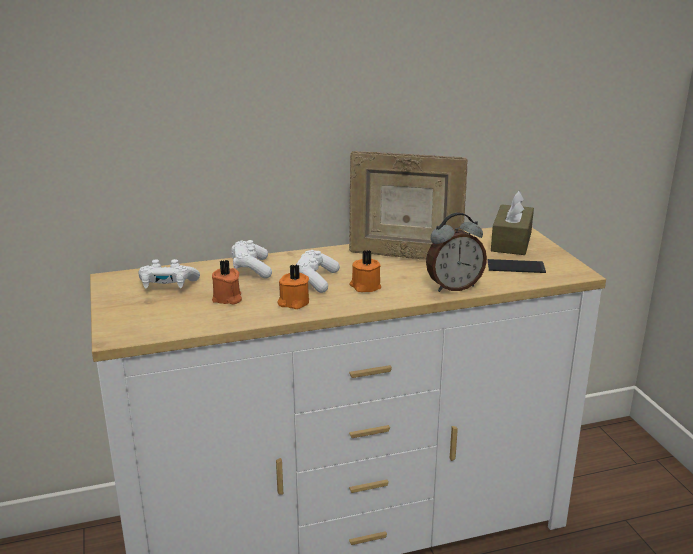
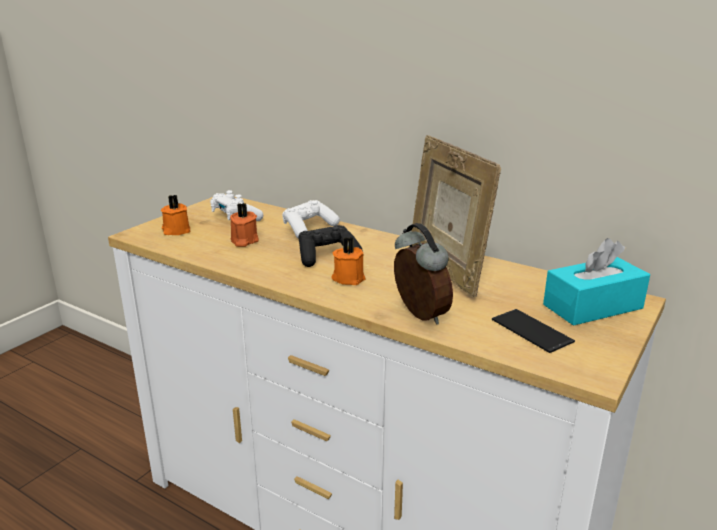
camera: 50 degrees right, 0 degrees up
orange candle [278,264,309,309] -> orange candle moved to [161,195,190,235]
white game controller [296,250,340,293] -> black game controller [298,225,362,267]
alarm clock [426,213,487,292] -> alarm clock turned 150 degrees counterclockwise [394,223,453,325]
brown tissue box [491,191,534,255] -> turquoise tissue box [543,238,650,326]

